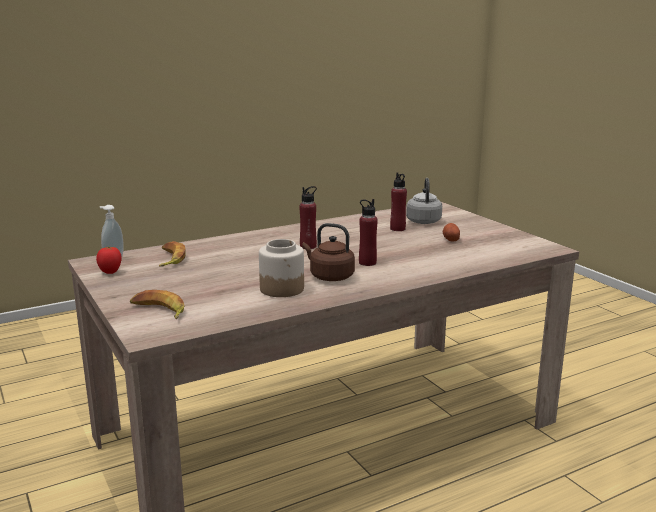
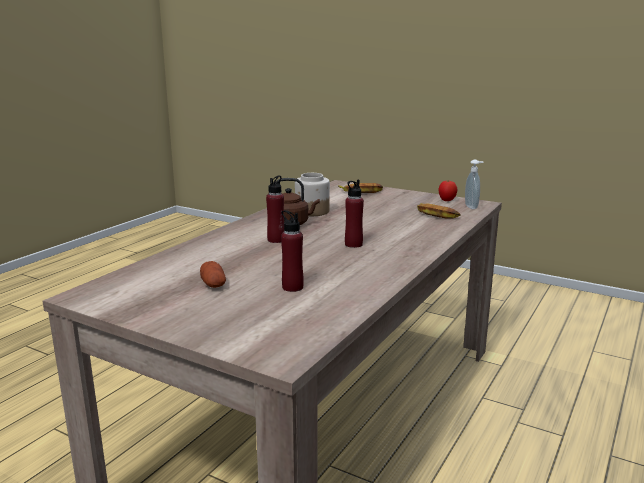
camera: 150 degrees right, 0 degrees up
grey kettle [406,178,442,224] -> none

